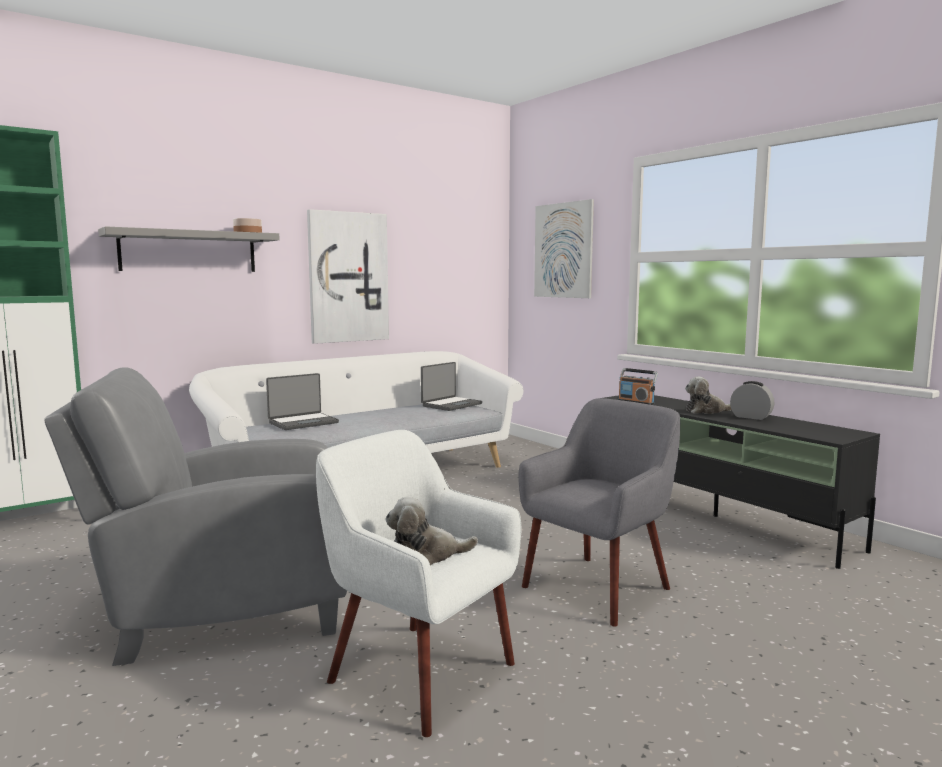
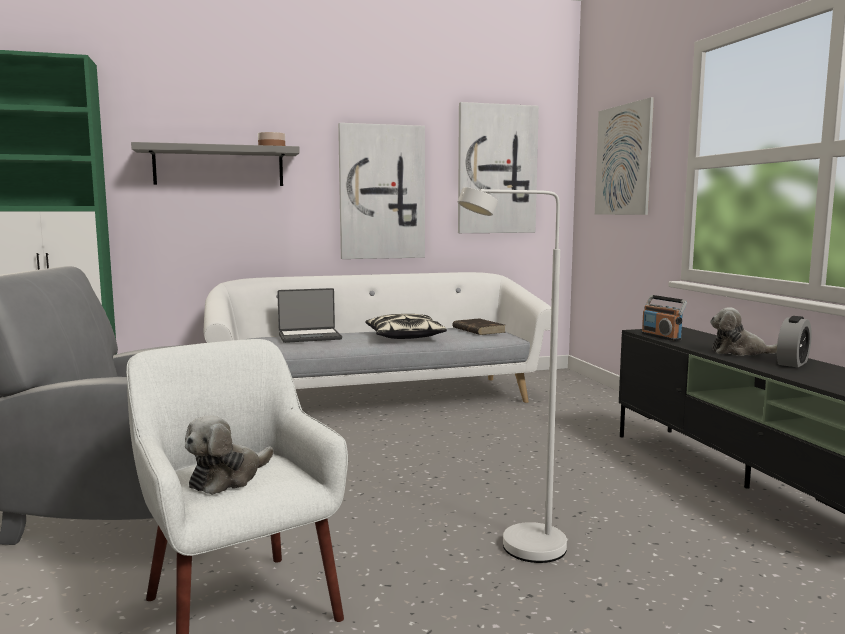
camera: 20 degrees right, 0 degrees up
plush toy [385,497,478,566] -> plush toy turned 60 degrees counterclockwise [185,415,274,495]
laptop [421,362,482,411] -> brown book [452,318,505,335]
grey armchair [518,398,680,627] -> white floor lamp [458,187,567,563]
alarm clock [730,381,775,420] -> alarm clock turned 75 degrees clockwise [777,316,812,368]
none -> pillow [366,314,447,339]
none -> picture [458,102,539,233]

